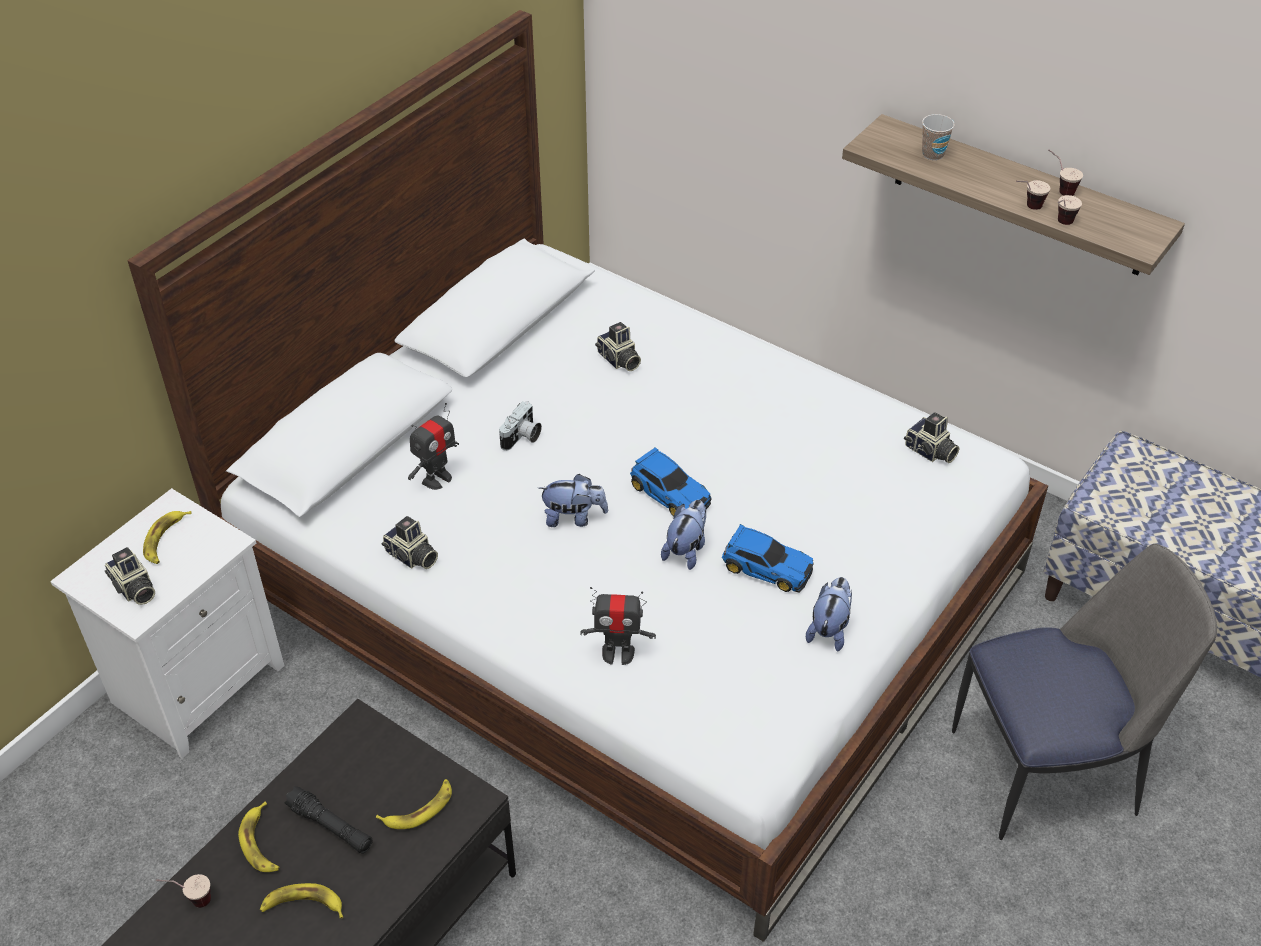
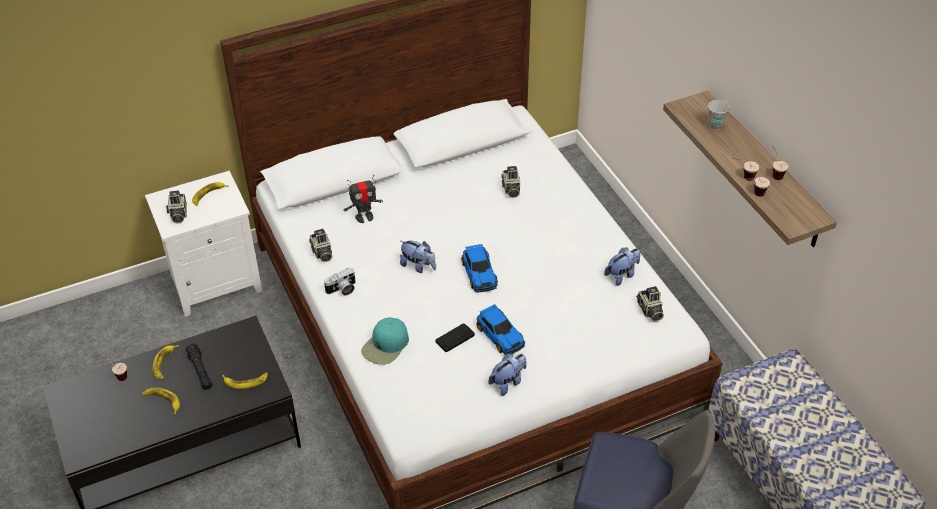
camera: 30 degrees right, 0 degrees up
camera [499,401,542,451] -> camera moved to [324,268,356,295]
toy robot [580,587,656,665] -> turquoise cap [361,317,409,365]
plush toy [661,500,706,570] -> plush toy moved to [604,248,640,286]
none -> black game controller [435,323,475,352]

